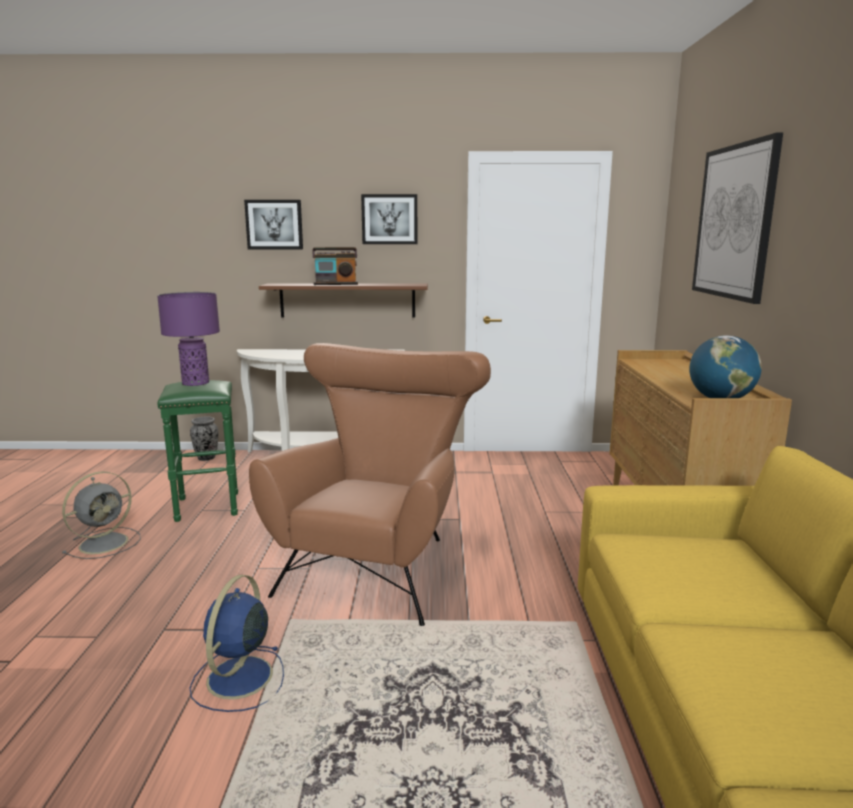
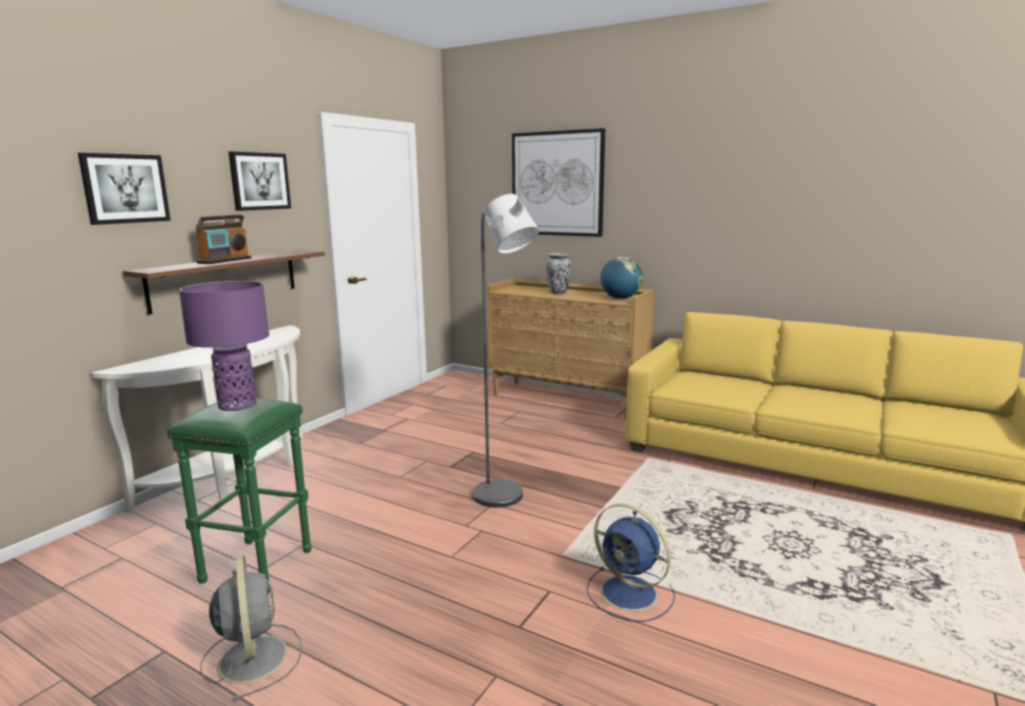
camera: 60 degrees left, 0 degrees up
vase [190,416,218,461] -> vase moved to [546,253,571,294]
brown armchair [249,343,491,626] -> grey floor lamp [472,194,539,508]

